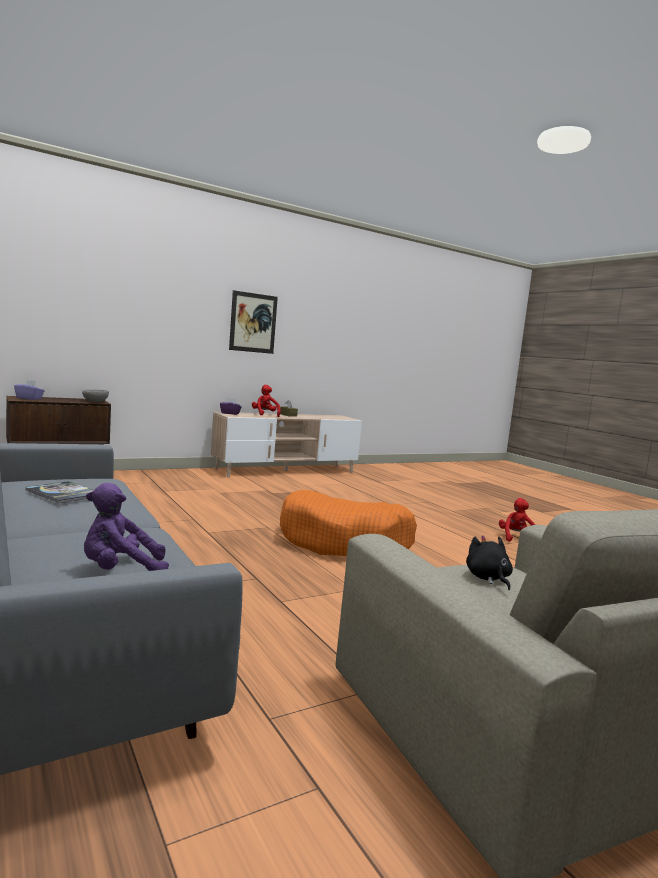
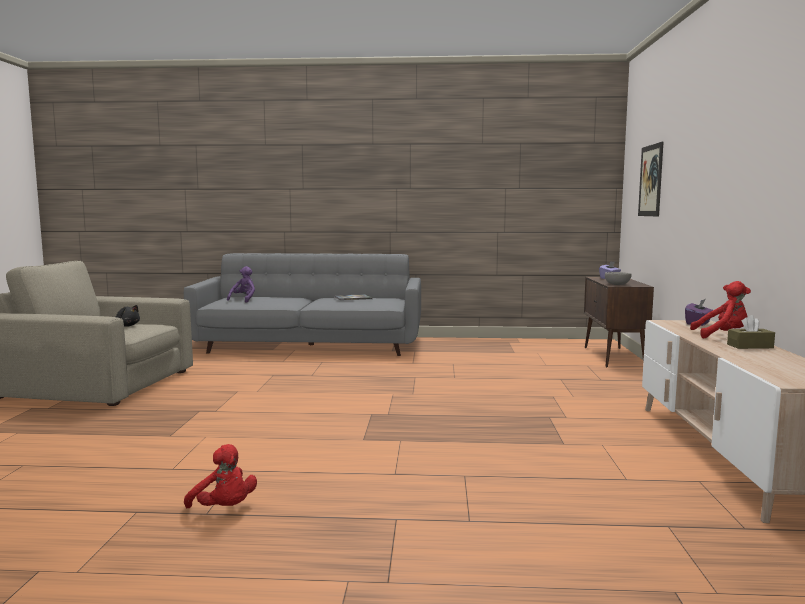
camera: 125 degrees right, 0 degrees up
picture [229,290,278,354] -> picture moved to [638,142,663,216]
orange dog bed [280,490,417,556] -> none

